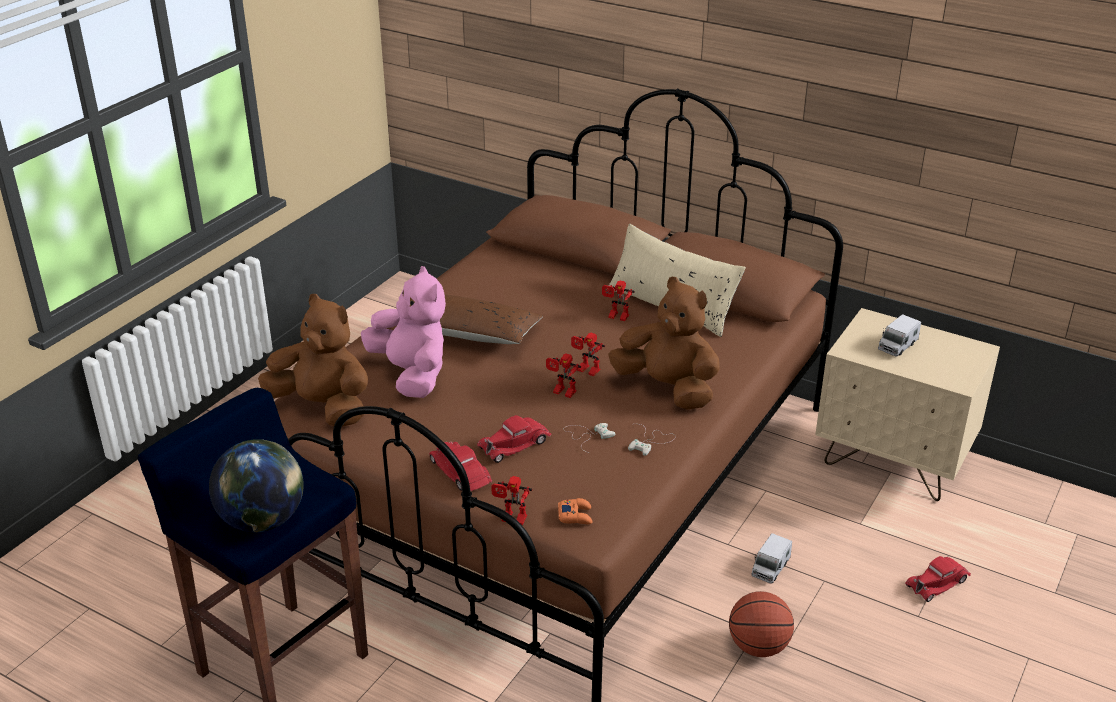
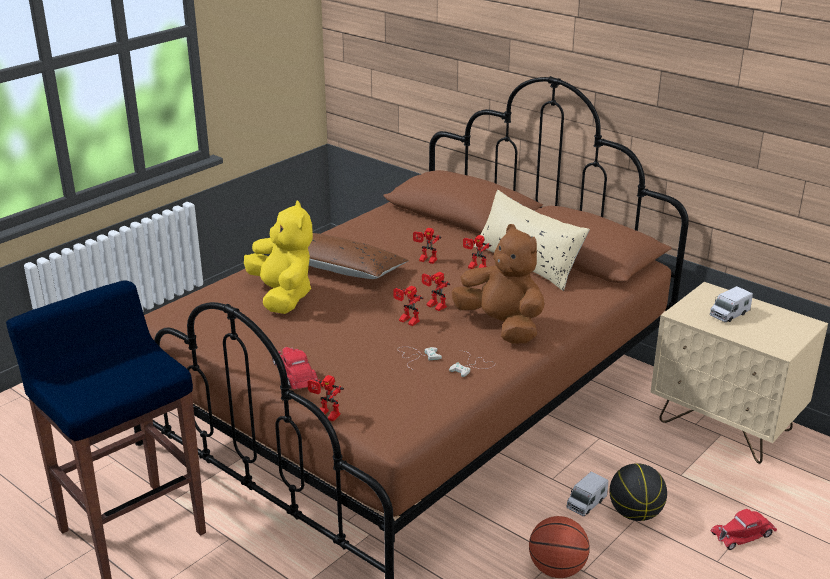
camera: 10 degrees right, 5 degrees down
globe [209,439,303,533] -> none
brown plush toy [258,294,368,427] -> none
pink plush toy [361,266,446,398] -> yellow plush toy [244,201,313,314]
red toy car [477,415,552,463] -> none
orange game controller [558,498,592,524] -> none
none -> toy robot [413,228,441,264]
none -> basketball [609,463,667,521]

